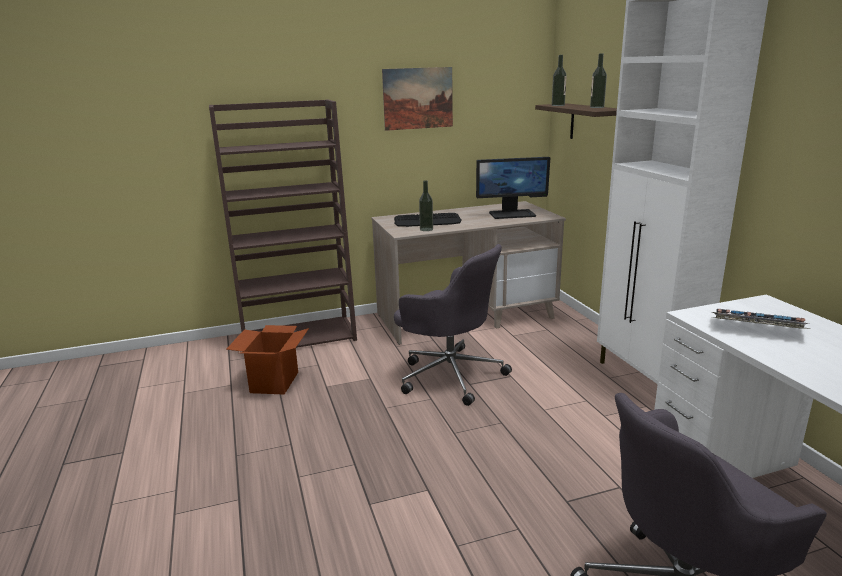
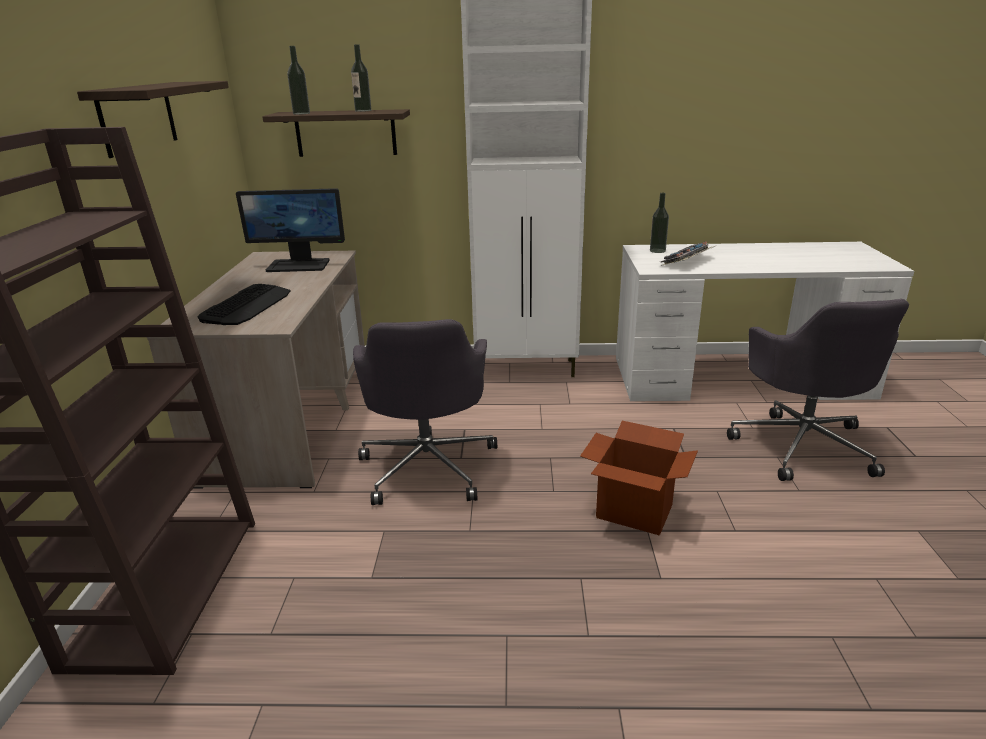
camera: 70 degrees left, 5 degrees up
cardboard box [226,325,309,395] -> cardboard box moved to [580,421,698,535]
picture [382,67,453,131] -> shelf [77,81,229,158]
grey office chair [394,244,512,406] -> grey office chair turned 120 degrees clockwise [353,319,497,505]
bottle [419,180,433,231] -> bottle moved to [650,193,669,253]
monitor [476,157,550,219] -> monitor turned 75 degrees clockwise [236,188,345,272]

